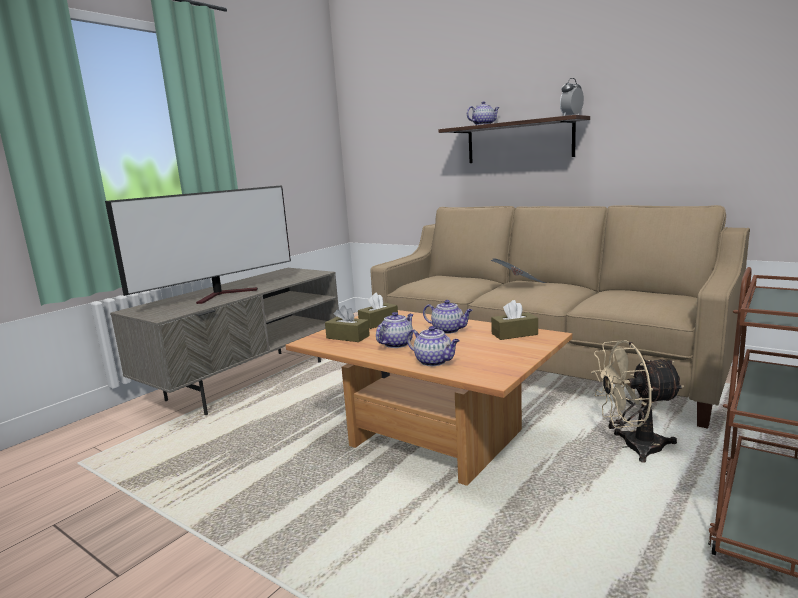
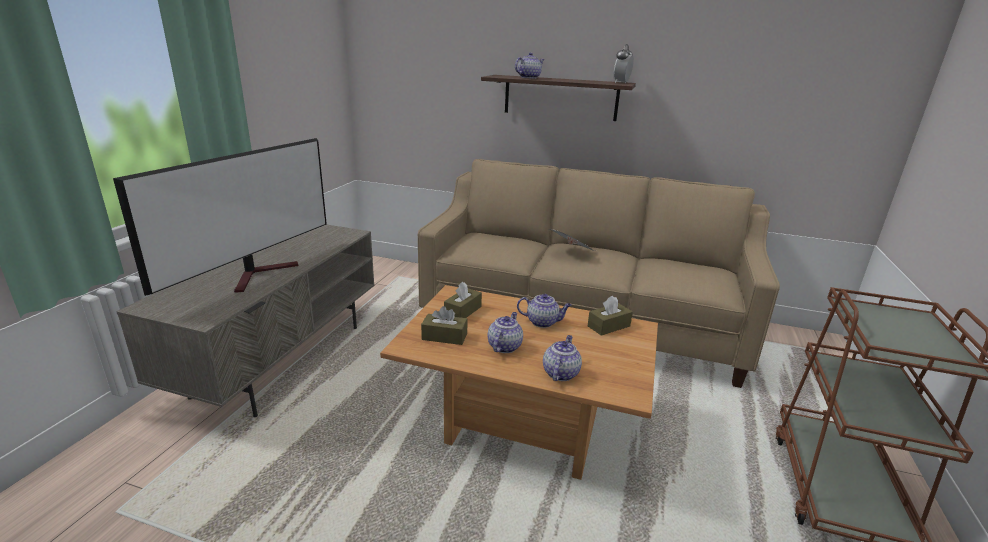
camera: 20 degrees left, 10 degrees up
teapot [407,326,460,366] -> teapot turned 90 degrees counterclockwise [543,335,582,381]
beige fan [591,340,685,463] -> none

